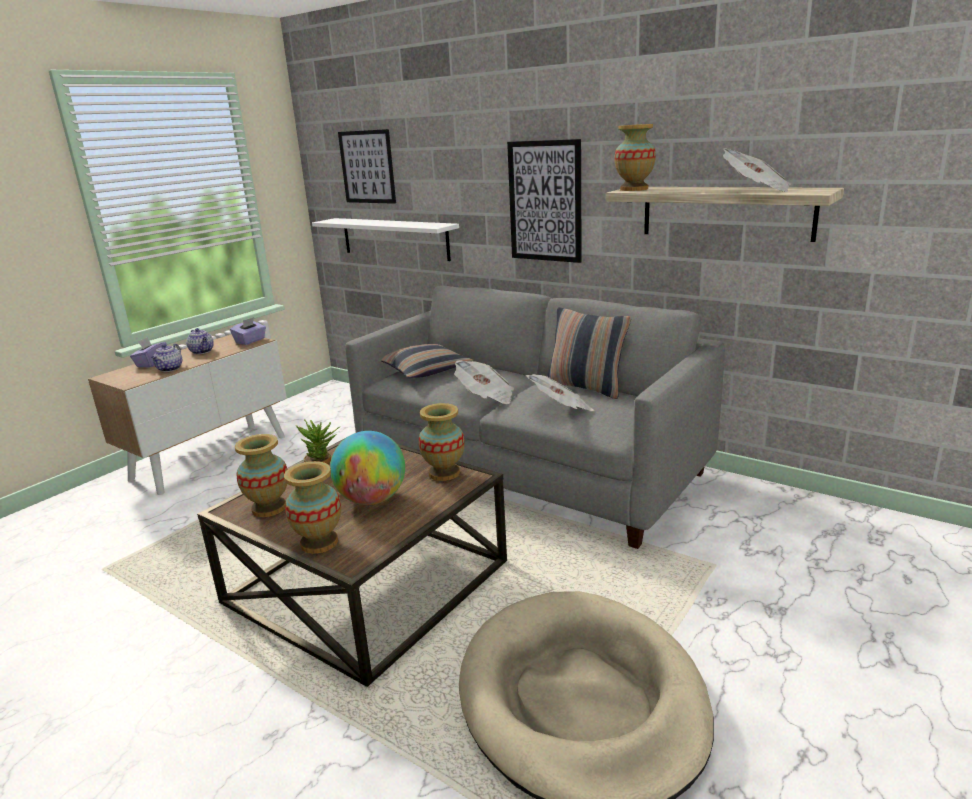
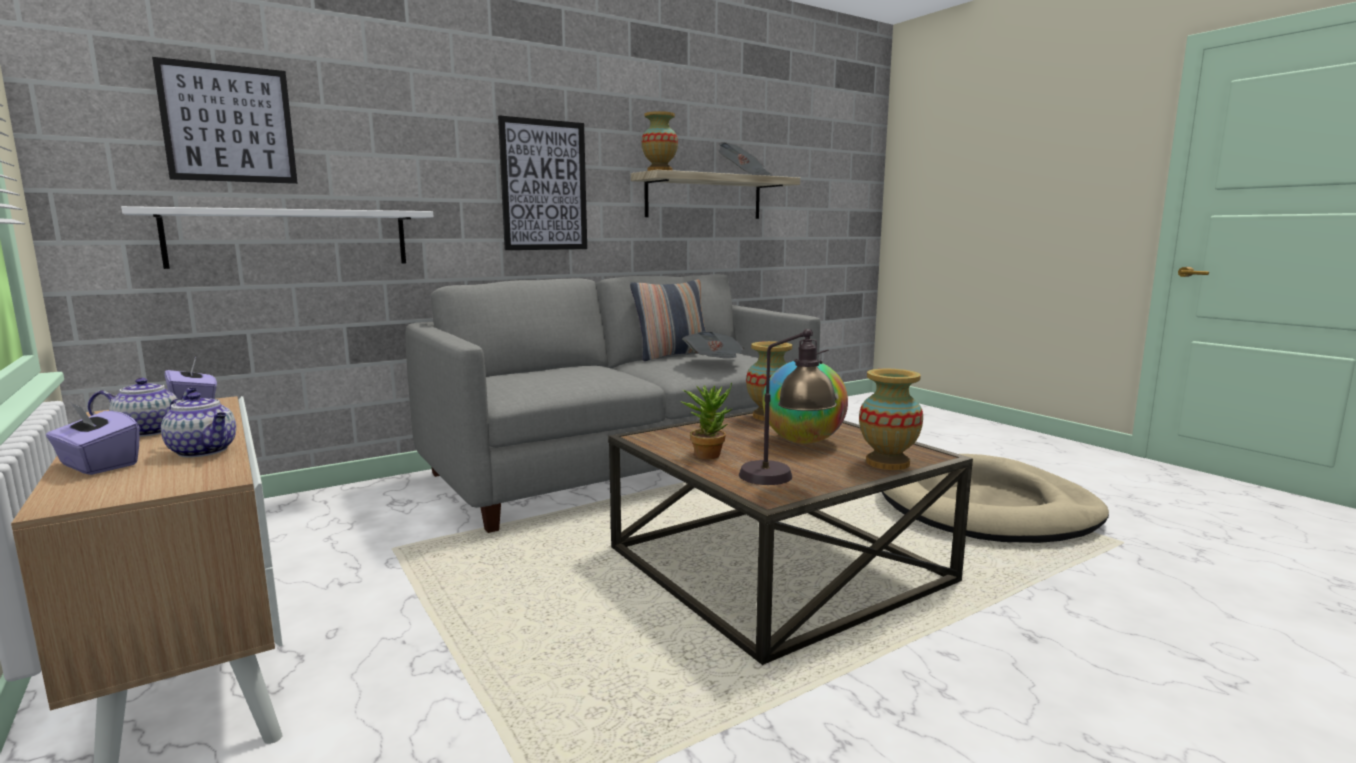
camera: 70 degrees left, 10 degrees down
vase [235,434,288,517] -> table lamp [739,329,837,485]
pillow [381,344,473,378] -> none
newspaper [455,360,514,404] -> none

